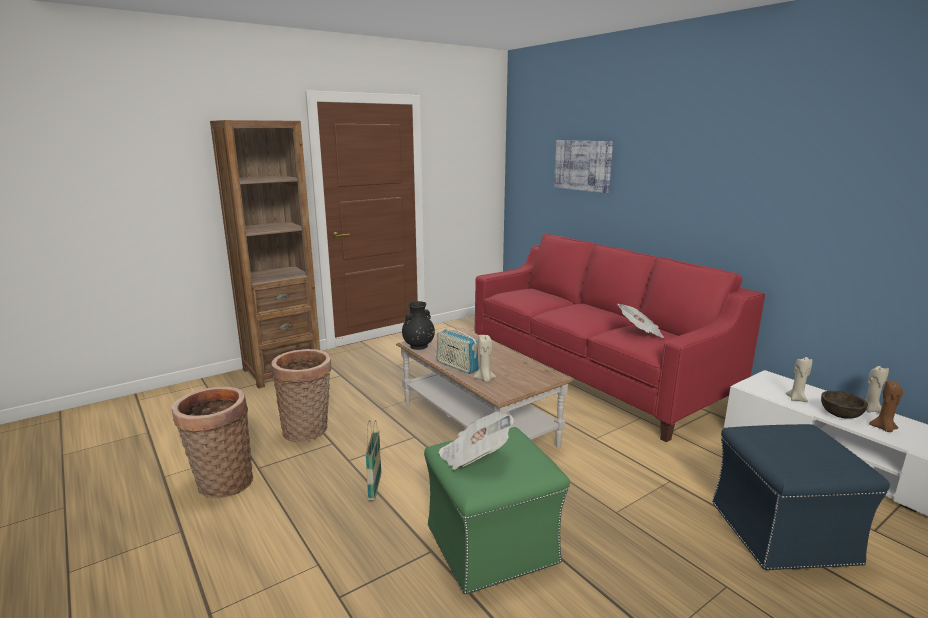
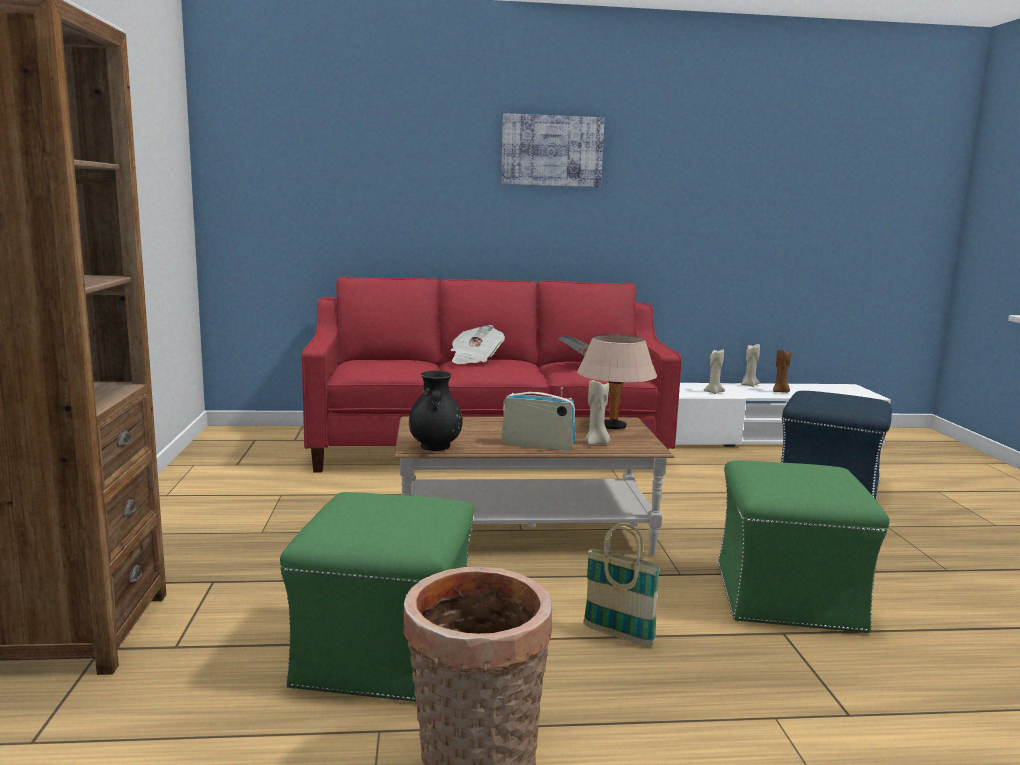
camera: 60 degrees left, 5 degrees down
basket [271,349,332,442] -> green ottoman [280,492,474,702]
radio [437,325,479,374] -> radio turned 150 degrees counterclockwise [501,388,575,451]
newspaper [439,412,514,470] -> newspaper moved to [451,325,505,364]
picture [554,140,613,193] -> picture moved to [501,113,605,187]
brown bowl [821,391,868,419] -> none
none -> beige table lamp [577,334,657,429]

